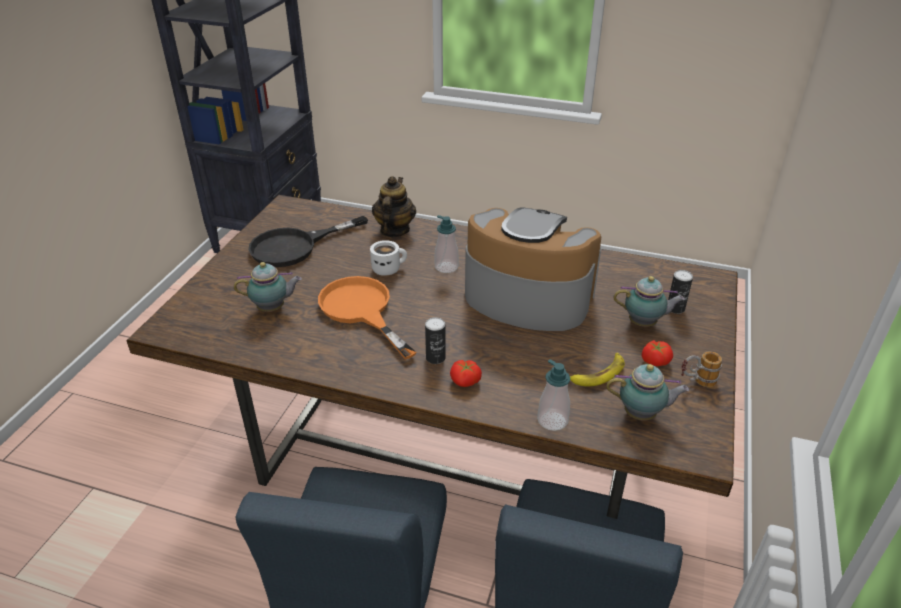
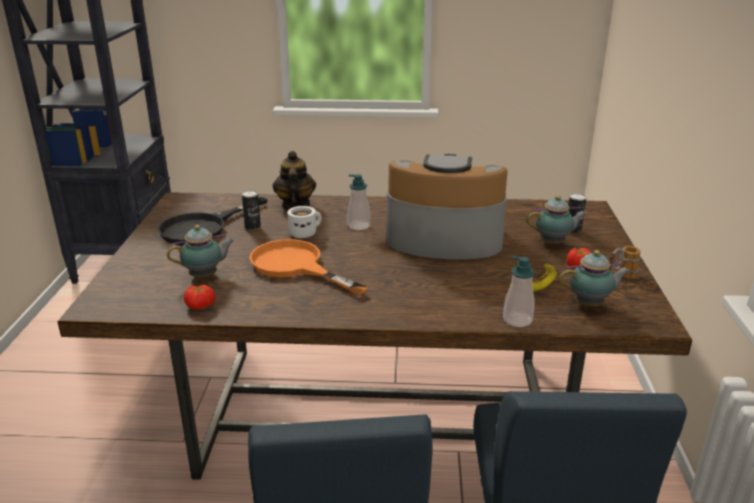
camera: 15 degrees left, 10 degrees down
can [425,317,446,364] -> can moved to [242,190,261,230]
tomato [450,360,482,387] -> tomato moved to [184,285,215,309]

